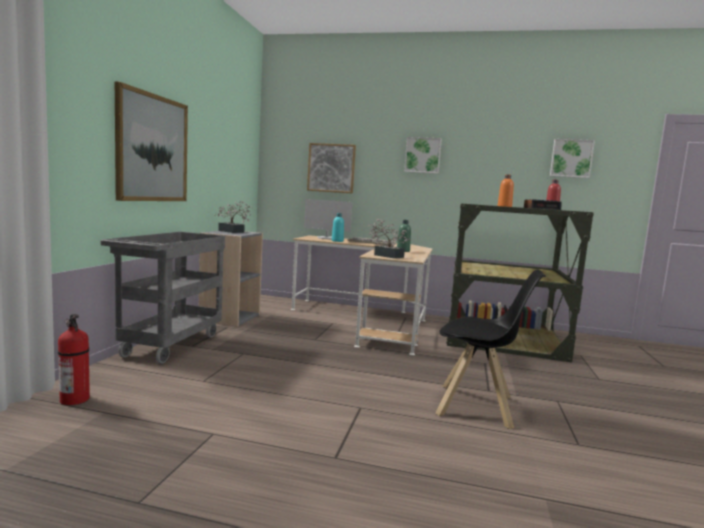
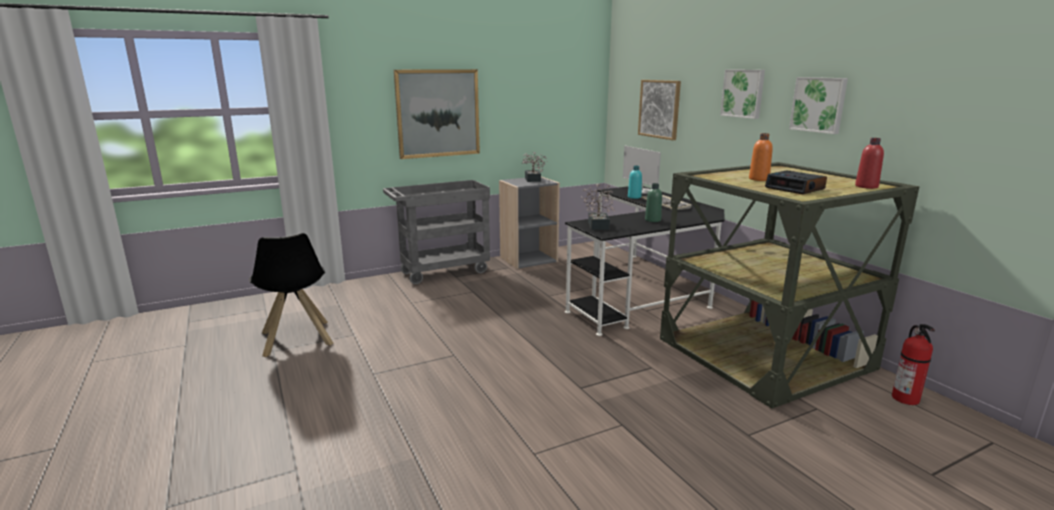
camera: 50 degrees right, 10 degrees up
fire extinguisher [58,314,90,405] -> fire extinguisher moved to [892,324,935,405]
beige desk [291,235,433,355] -> black desk [565,186,724,336]
black chair [436,270,546,429] -> black chair moved to [250,233,333,357]
picture [550,139,595,178] -> picture moved to [789,77,848,134]

